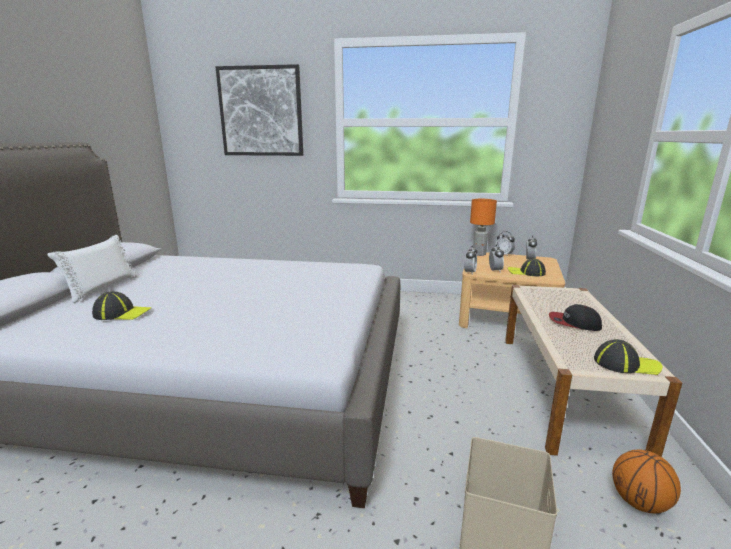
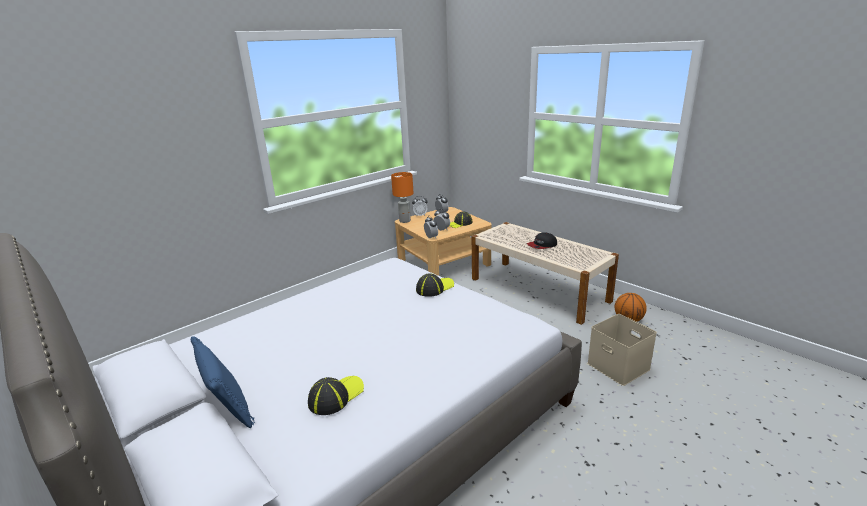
camera: 50 degrees left, 5 degrees up
white pillow [47,235,137,303] -> blue pillow [191,336,255,428]
picture [215,64,303,156] -> none
cap [594,339,663,375] -> cap moved to [416,273,454,297]

